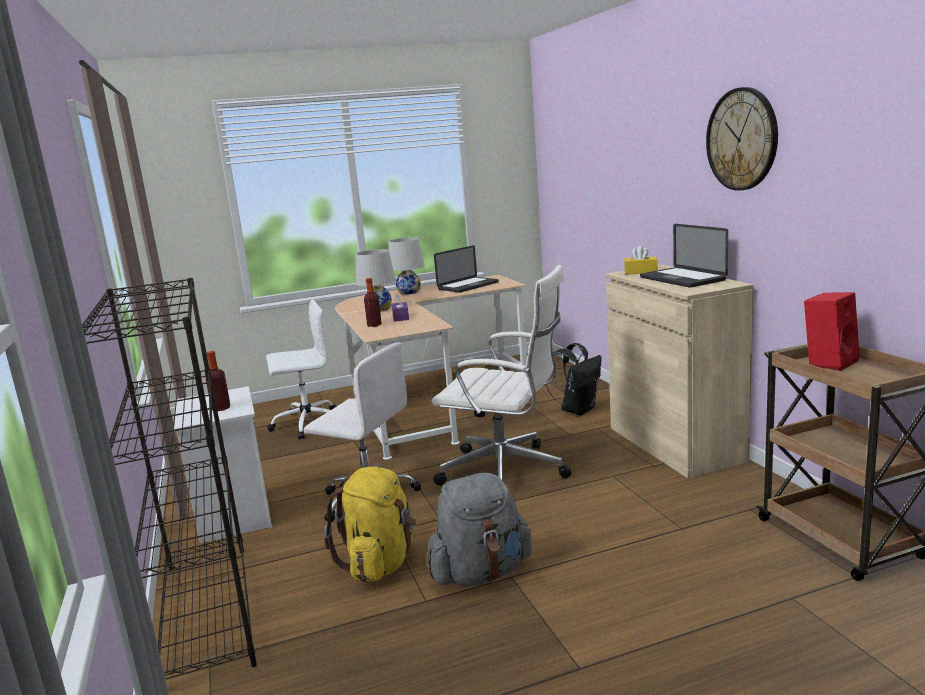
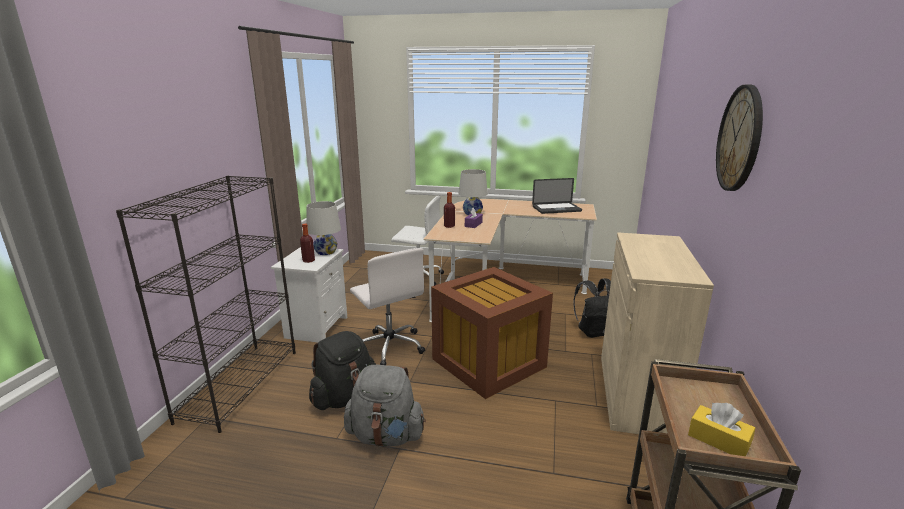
camera: 30 degrees right, 5 degrees up
yellow backpack [324,467,416,582] -> black backpack [309,331,376,410]
white table lamp [388,237,424,295] -> white table lamp moved to [306,201,341,255]
white office chair [432,265,571,486] -> brown storage box [431,267,553,399]
yellow tissue box [624,245,658,275] -> yellow tissue box moved to [688,403,755,456]
laptop [640,224,728,288] -> none
red speaker [804,292,860,371] -> none

